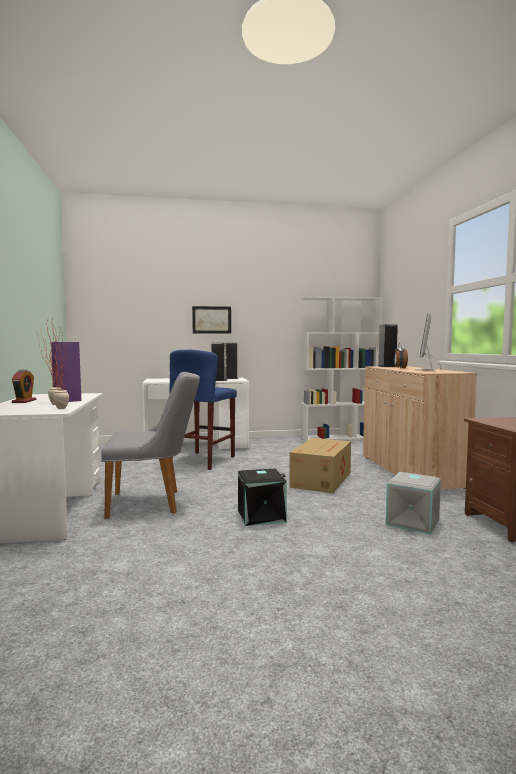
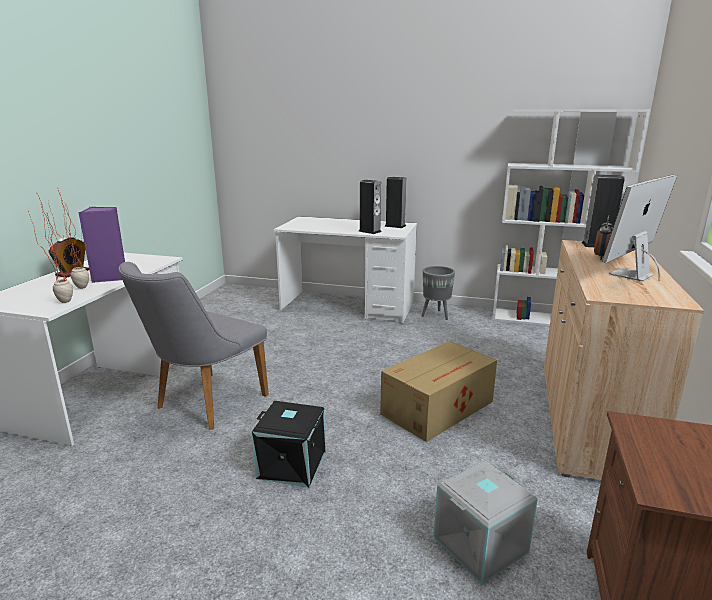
camera: 25 degrees right, 15 degrees up
grey chair [101,372,200,519] -> grey chair turned 105 degrees clockwise [119,262,269,430]
blue stool [169,350,237,470] -> none
picture [192,306,231,334] -> none
none -> grey planter [422,266,455,320]

